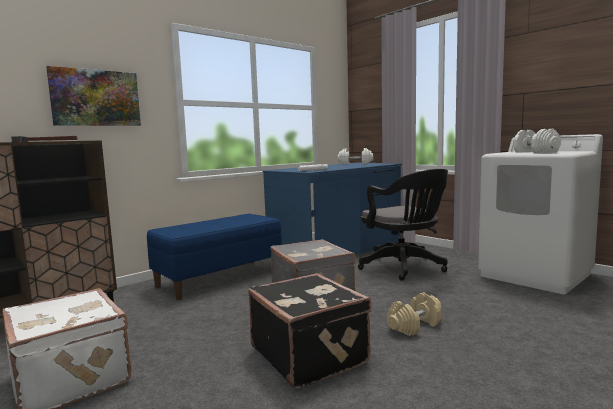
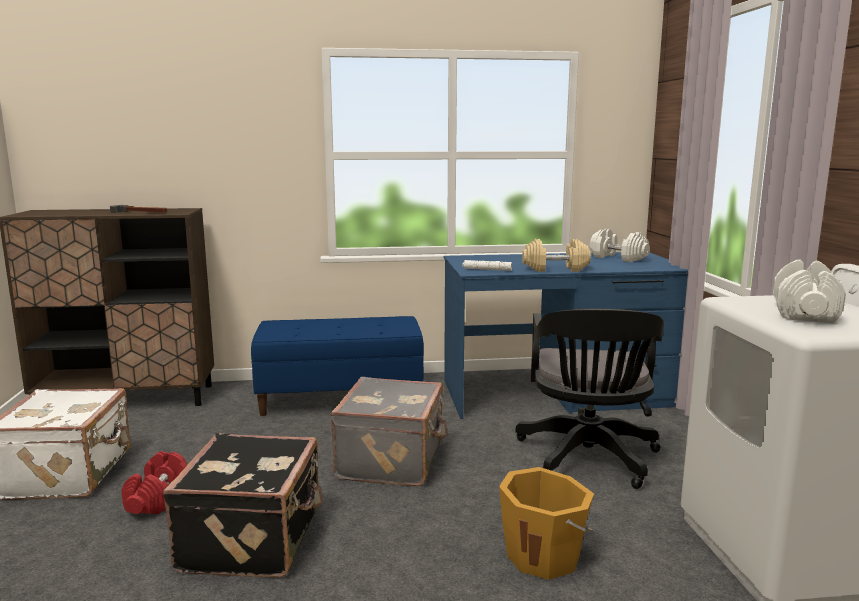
camera: 35 degrees right, 5 degrees up
picture [46,66,141,126] -> none
beige dumbbell [387,292,442,336] -> beige dumbbell moved to [522,239,591,272]
none -> red dumbbell [121,451,187,514]
none -> orange bucket [499,467,594,580]

